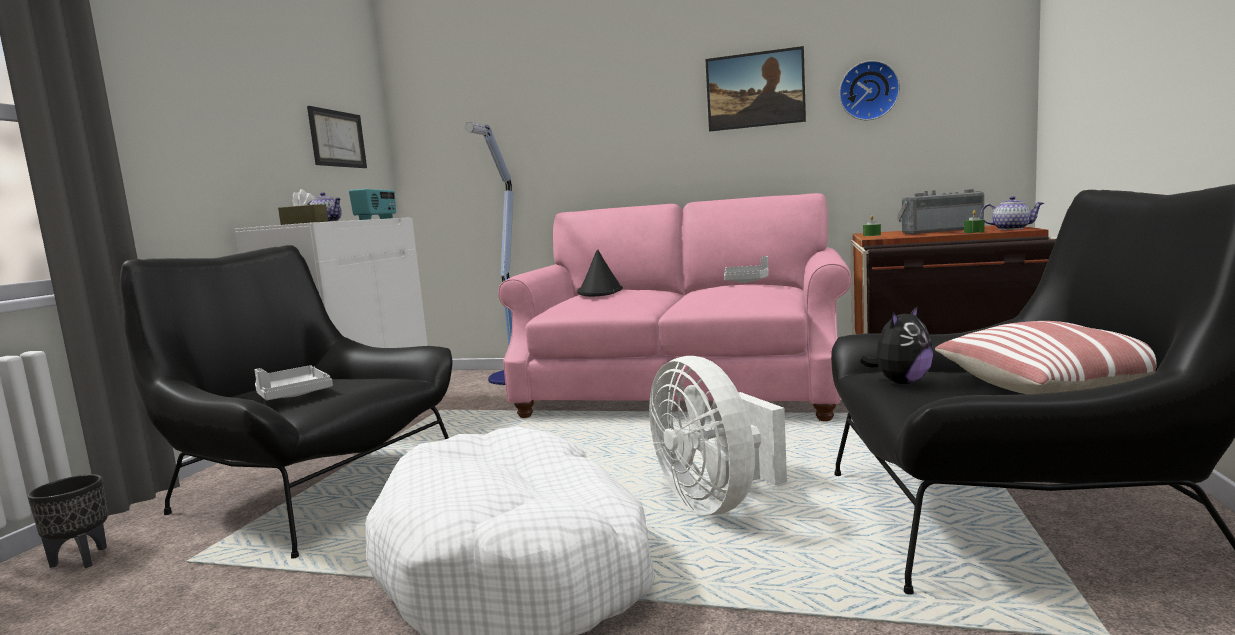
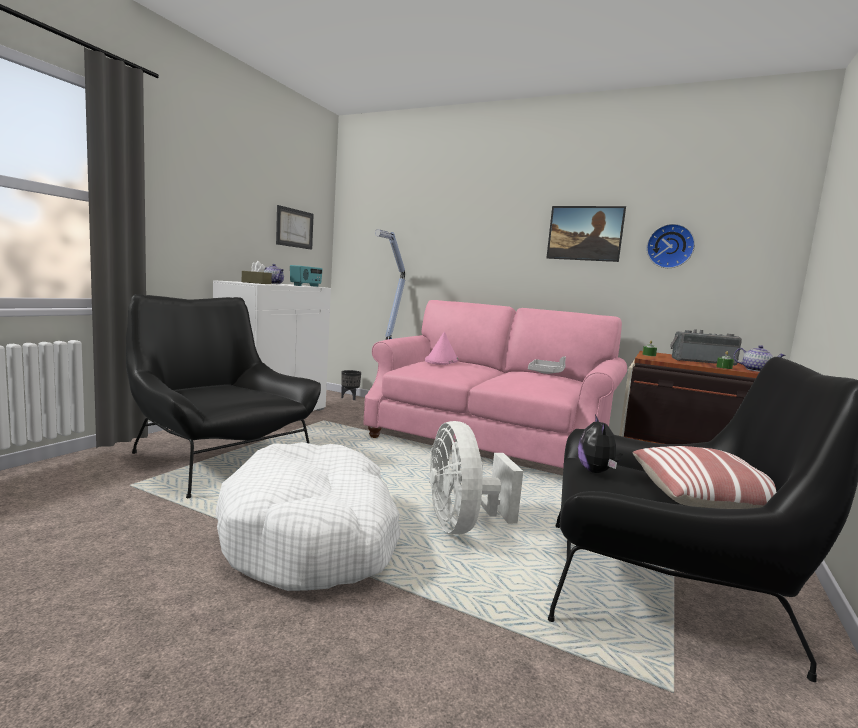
camera: 10 degrees right, 0 degrees up
black planter [27,474,108,568] -> black planter moved to [341,370,361,400]
grey tray [254,365,333,400] -> none
black hat [577,250,623,296] -> pink hat [425,331,458,365]
plush toy [860,305,933,384] -> plush toy turned 120 degrees clockwise [578,414,623,473]

